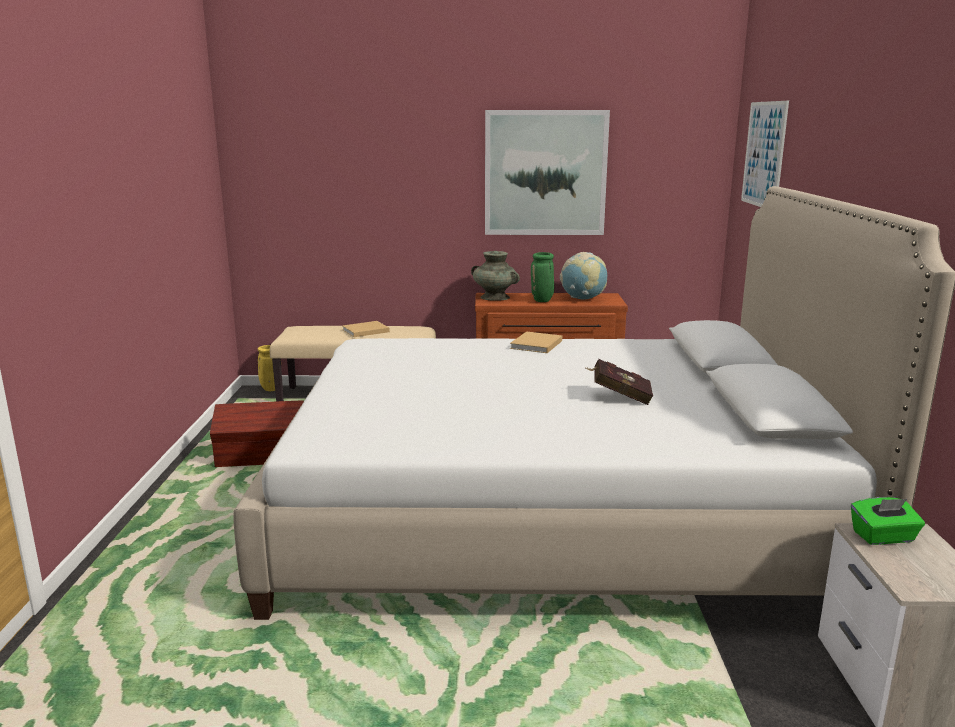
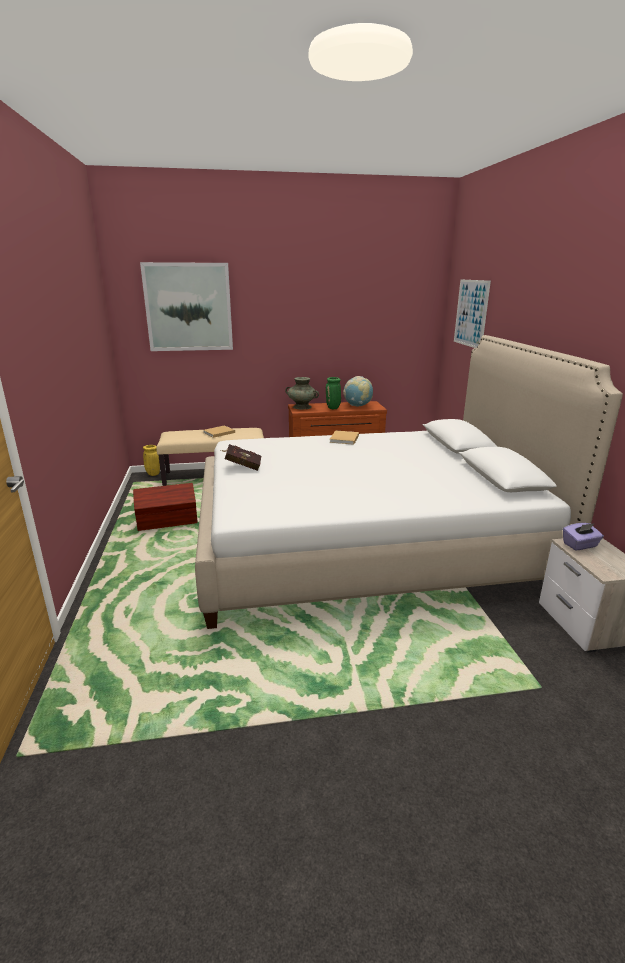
camera: 10 degrees left, 5 degrees up
picture [485,110,610,235] -> picture moved to [140,262,233,351]
red book [586,359,653,405] -> red book moved to [221,444,261,471]
green tissue box [851,497,925,545] -> purple tissue box [563,523,604,550]

